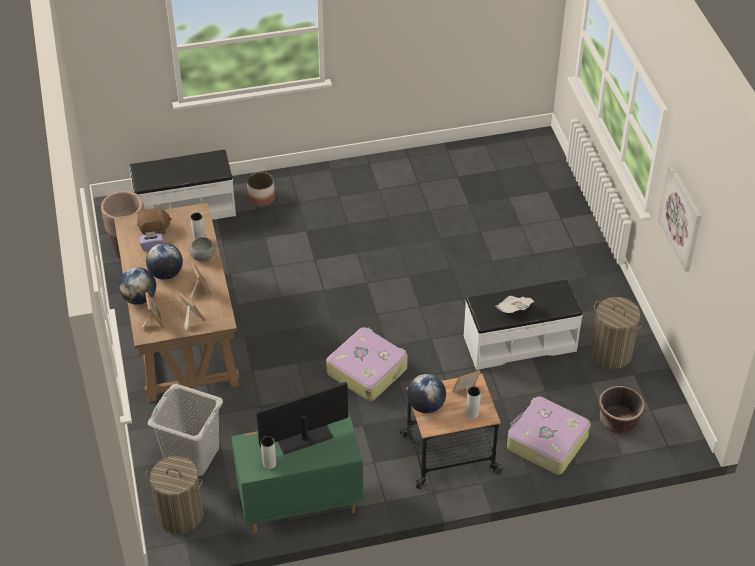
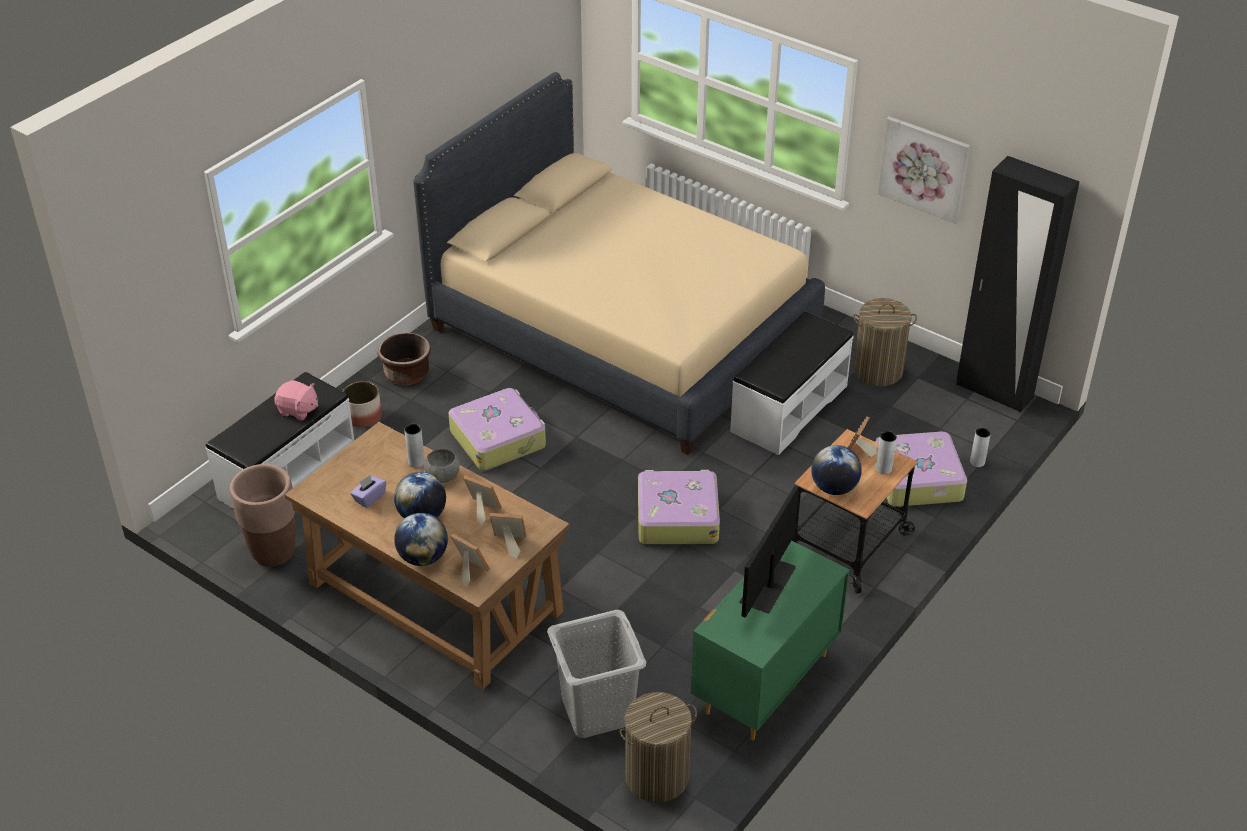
camera: 40 degrees left, 5 degrees down
brown plush toy [137,205,172,235] -> none
grey vase [261,436,276,469] -> grey vase moved to [970,428,991,467]
newspaper [496,296,534,313] -> none
brown planter [598,386,645,434] -> brown planter moved to [377,333,431,385]
none -> pink plush toy [274,380,318,421]
none -> beige bed [413,72,825,455]
none -> suitcase [448,388,546,471]
none -> black wardrobe [956,156,1080,413]

